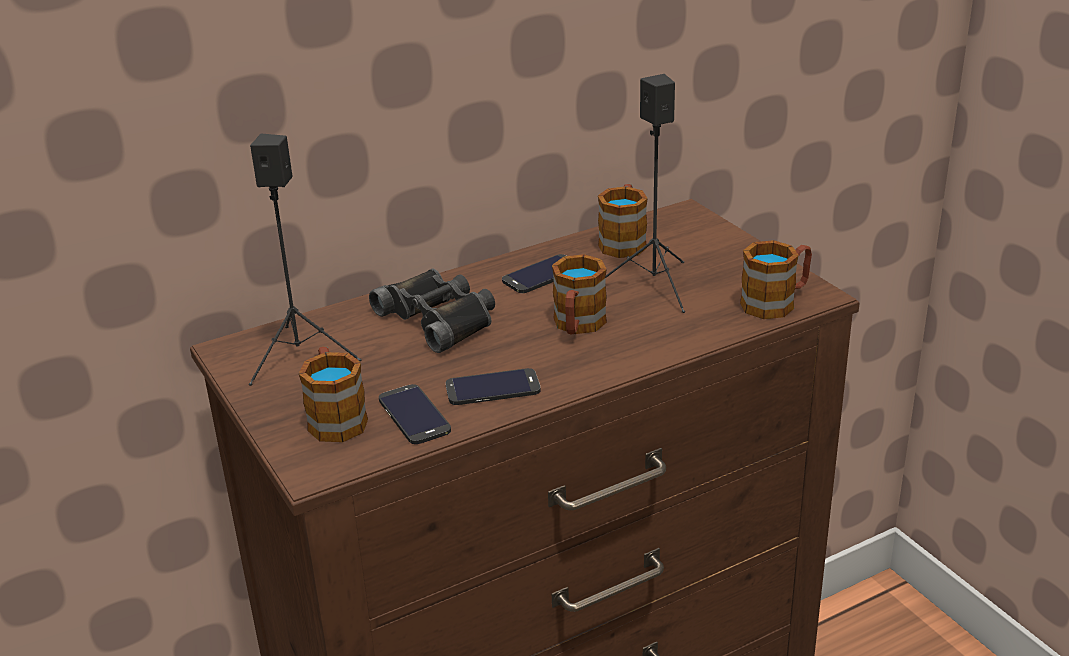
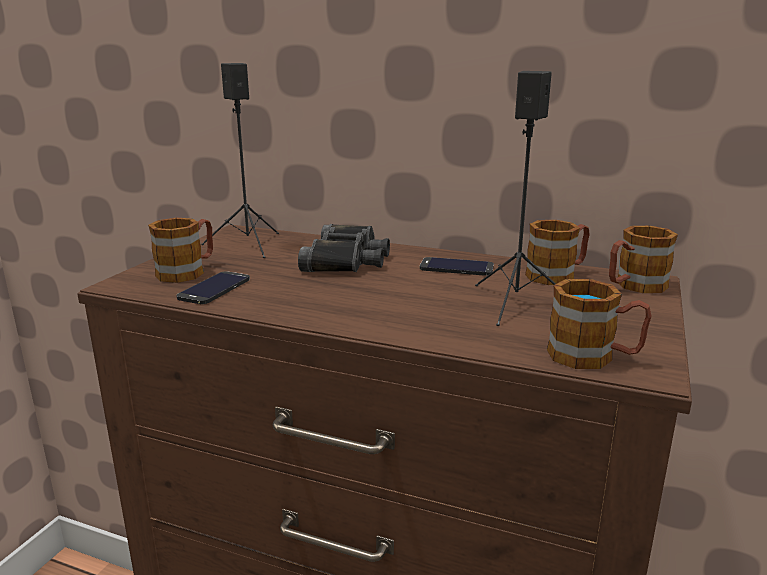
camera: 50 degrees right, 10 degrees down
phone [446,368,541,405] -> none
mug [552,254,607,334] -> mug moved to [609,226,678,293]

